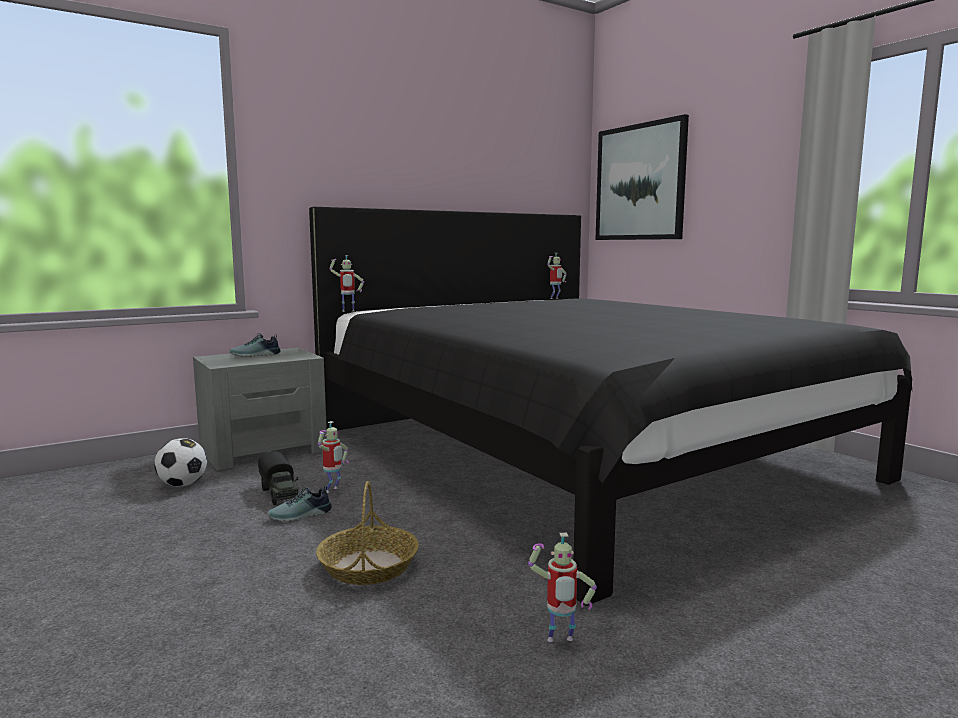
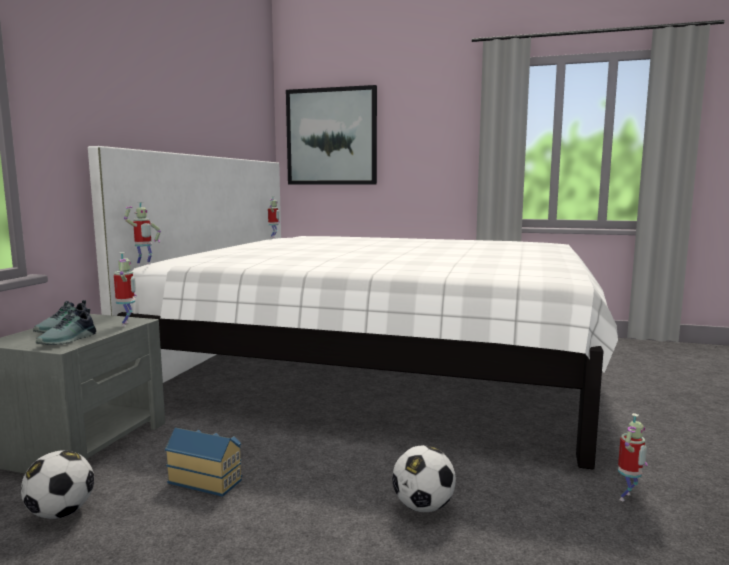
camera: 40 degrees left, 0 degrees up
toy truck [258,451,298,505] -> toy house [165,428,242,497]
shoe [267,485,332,522] -> shoe moved to [36,308,96,345]
black bed [309,207,912,606] -> white bed [88,146,618,470]
basket [316,481,419,585] -> football [392,445,456,512]
toy robot [318,421,349,493] -> toy robot moved to [114,252,137,327]

